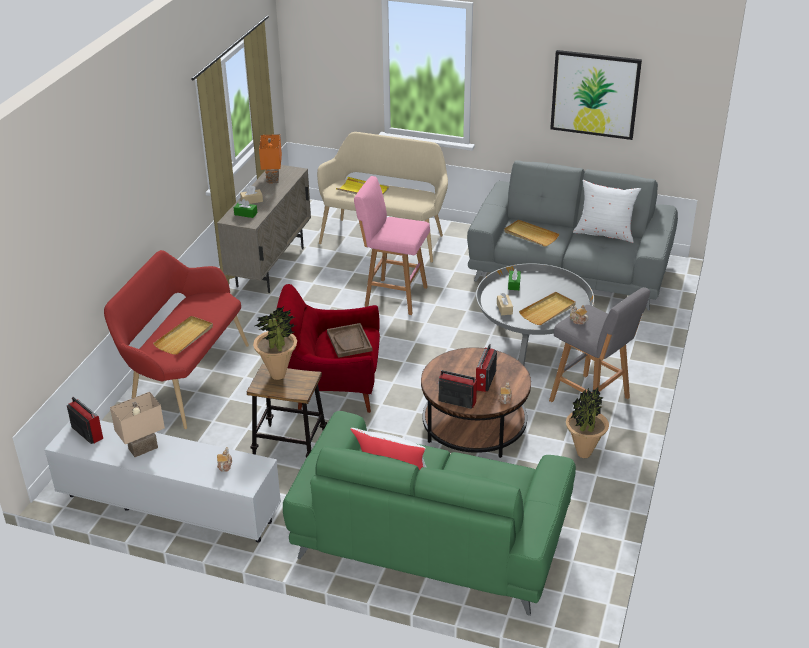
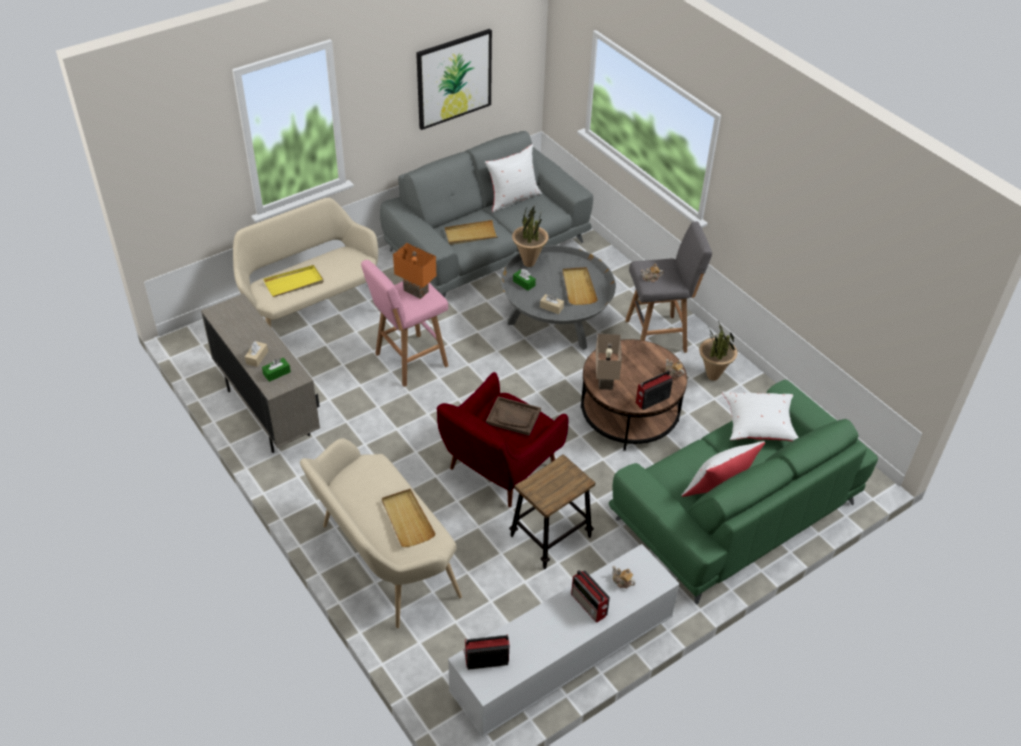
camera: 55 degrees left, 10 degrees up
red bench [104,250,249,429] -> beige bench [300,438,462,628]
beige table lamp [110,392,165,457] -> beige table lamp moved to [596,334,622,390]
potted plant [253,306,297,380] -> potted plant moved to [512,204,549,267]
orange table lamp [259,134,282,183] -> orange table lamp moved to [393,243,436,299]
radio [476,344,497,392] -> radio moved to [571,570,610,623]
none -> white pillow [722,392,799,441]

